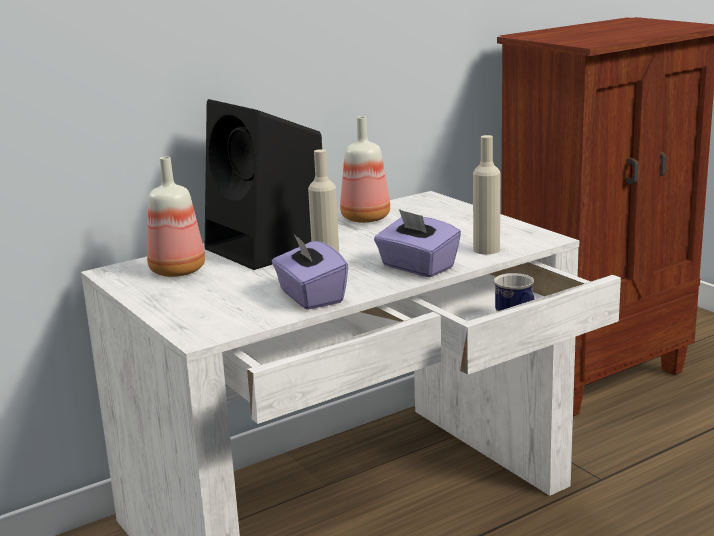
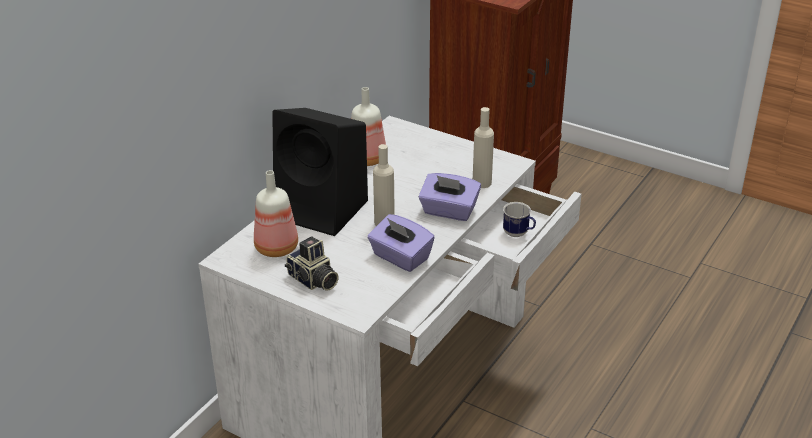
camera: 25 degrees left, 15 degrees up
none -> camera [285,236,339,290]

